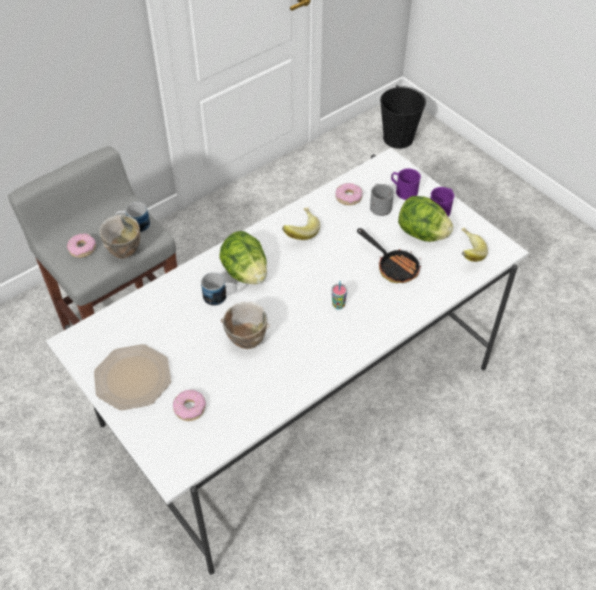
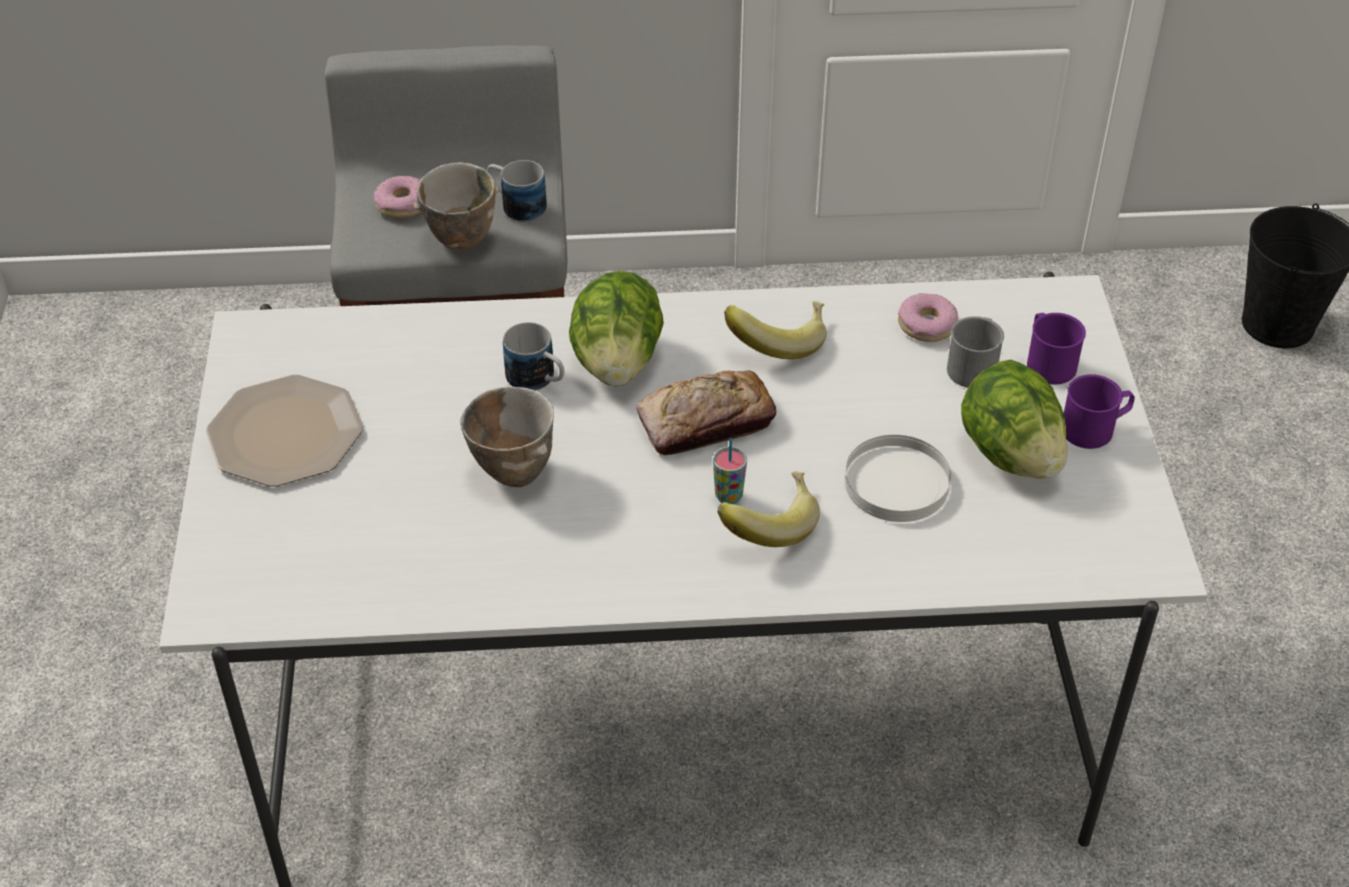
camera: 35 degrees right, 5 degrees down
donut [173,390,206,421] -> none
frying pan [357,228,421,283] -> white plate [845,435,951,522]
banana [461,227,488,262] -> banana moved to [717,471,820,547]
none -> bread [636,370,776,455]

